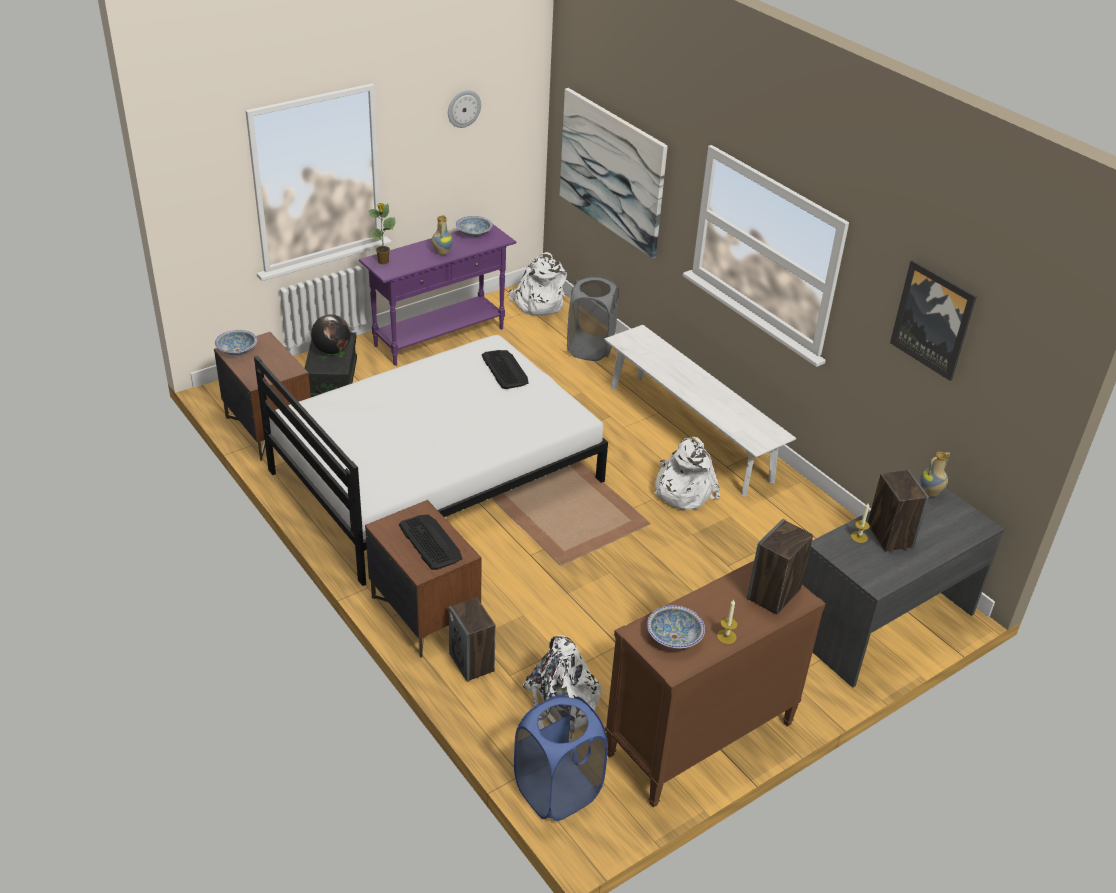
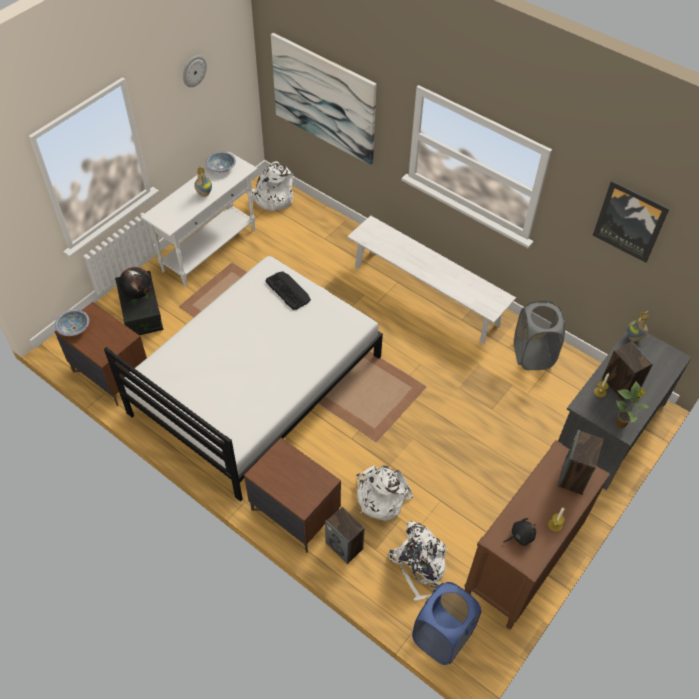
camera: 15 degrees left, 15 degrees up
purple console table [359,224,516,366] -> white console table [140,152,258,287]
potted plant [368,203,396,265] -> potted plant moved to [616,381,650,428]
keyboard [399,515,462,570] -> none
grey laundry basket [567,275,619,361] -> grey laundry basket moved to [514,301,565,370]
bowl [647,605,705,649] -> black plush toy [503,518,536,546]
white backpack [654,437,720,510] -> white backpack moved to [357,465,413,521]

